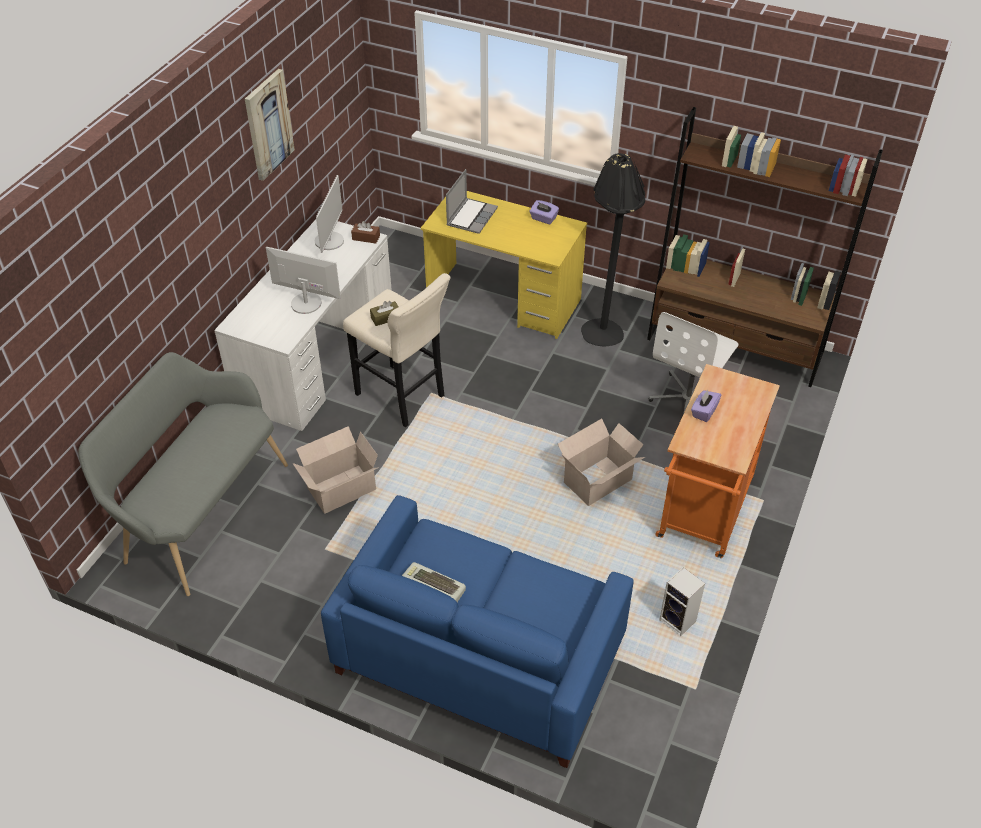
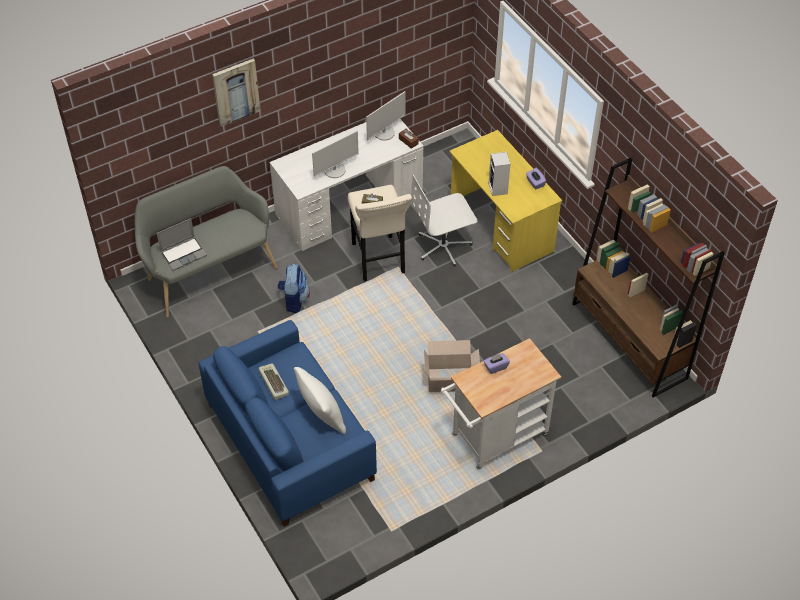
camera: 35 degrees right, 5 degrees up
picture [245,69,295,181] -> picture moved to [212,59,261,127]
monitor [266,246,341,314] -> monitor turned 90 degrees clockwise [312,131,359,178]
cardboard box [293,426,379,514] -> backpack [278,264,310,313]
laptop [446,169,498,234] -> laptop moved to [157,218,207,271]
black floor lamp [581,153,645,347] -> none
white office chair [649,312,739,414] -> white office chair moved to [411,175,477,266]
orange cart [655,364,780,558] -> white cart [441,338,561,470]
speaker [659,567,705,636] -> speaker moved to [488,152,510,196]
none -> white pillow [294,367,346,434]

